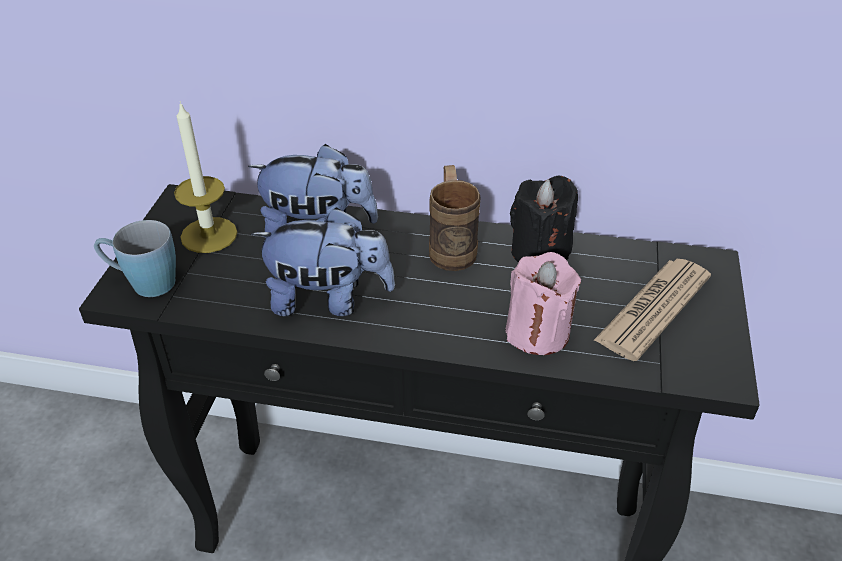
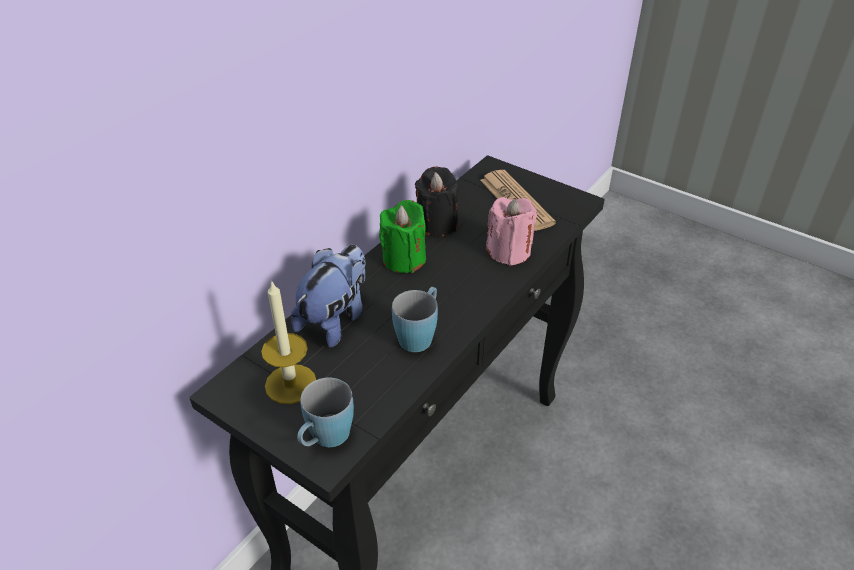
camera: 65 degrees left, 0 degrees up
plush toy [251,207,395,316] -> blue mug [392,287,438,352]
brown mug [429,165,481,271] -> green candle [379,200,426,273]

